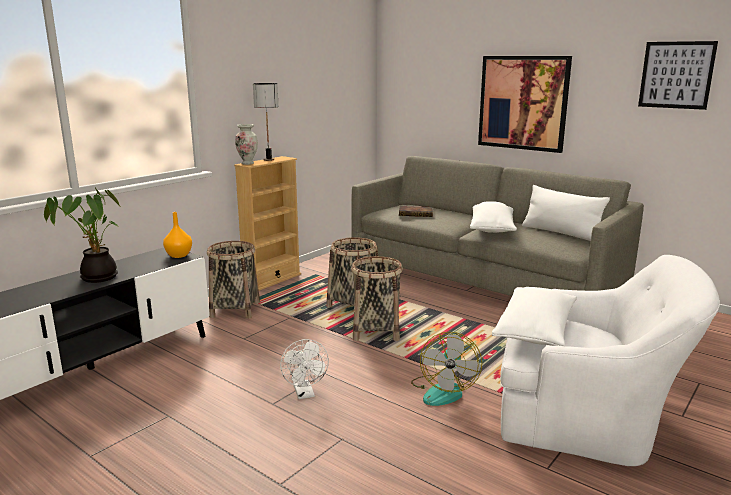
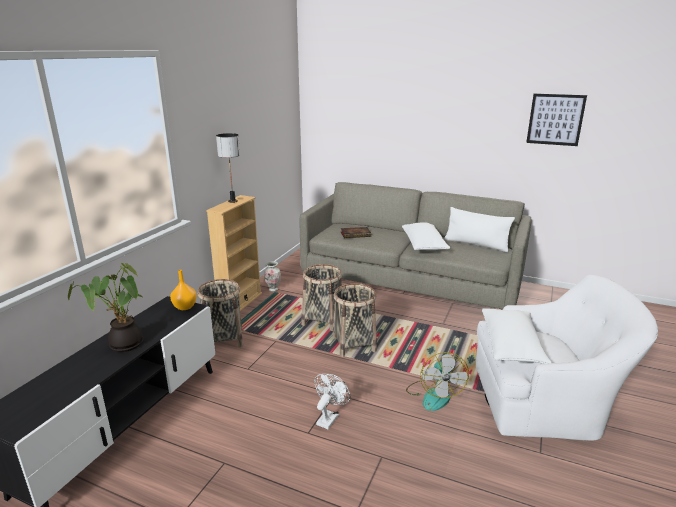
camera: 15 degrees left, 5 degrees up
vase [235,124,258,165] -> vase moved to [264,261,281,292]
white fan [280,339,329,399] -> white fan turned 120 degrees counterclockwise [314,374,350,429]
picture [478,56,572,153] -> none

